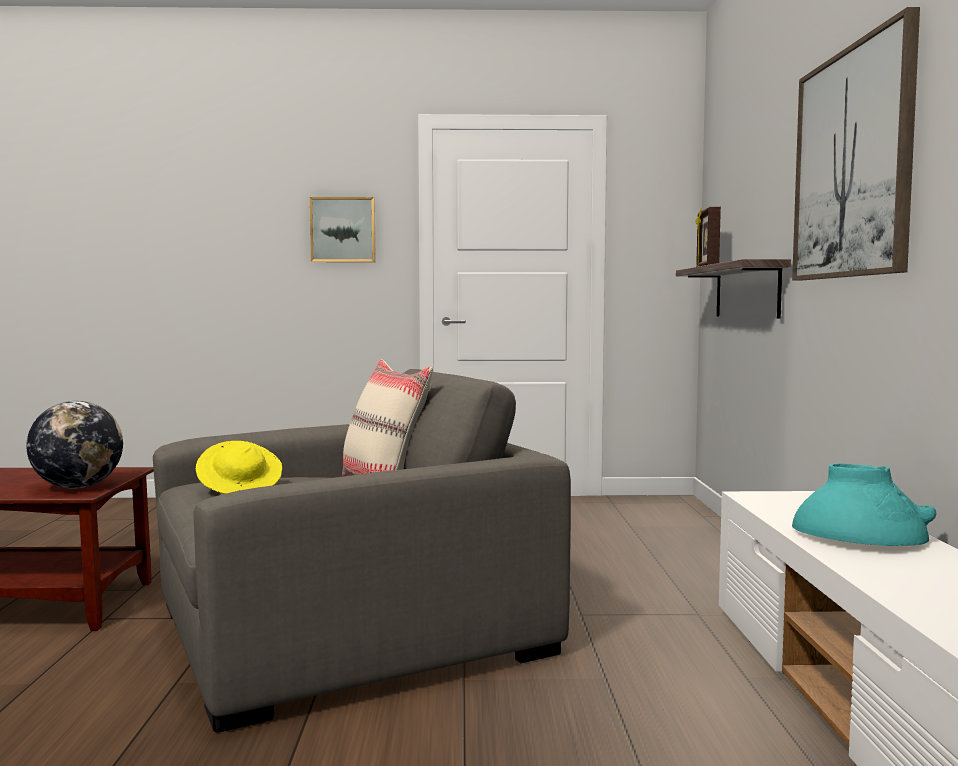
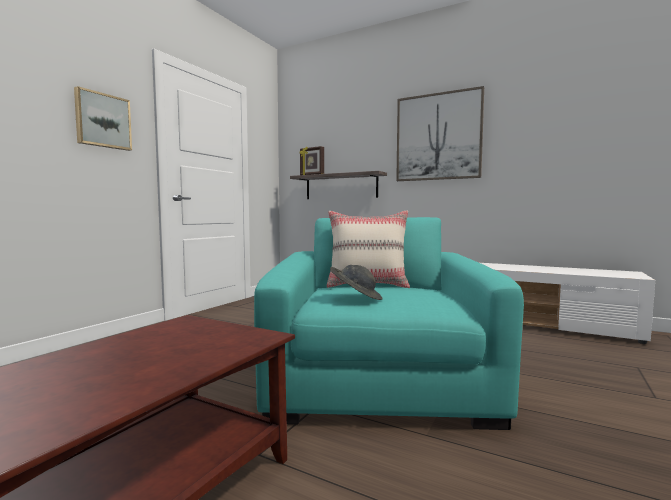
camera: 60 degrees left, 0 degrees up
globe [26,401,123,488] -> none
grey armchair [153,369,571,732] -> turquoise armchair [254,217,524,430]
yellow hat [196,441,282,494] -> grey hat [330,265,383,300]
turquoise vase [792,463,936,546] -> none

